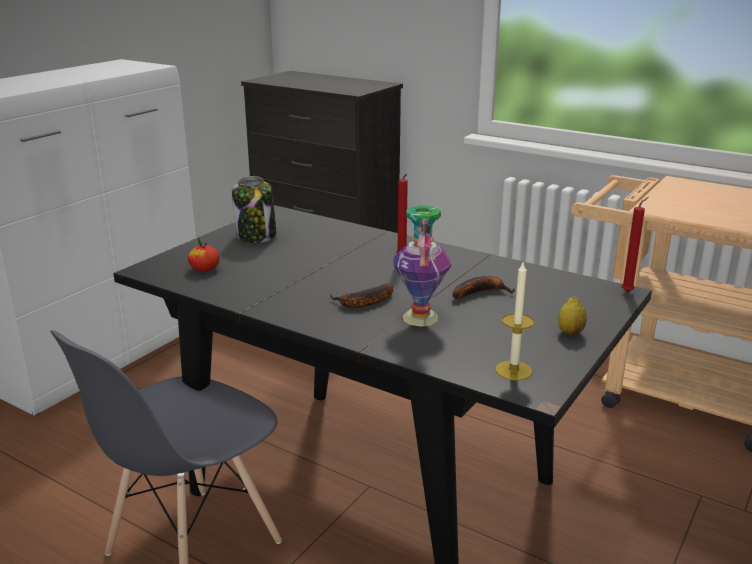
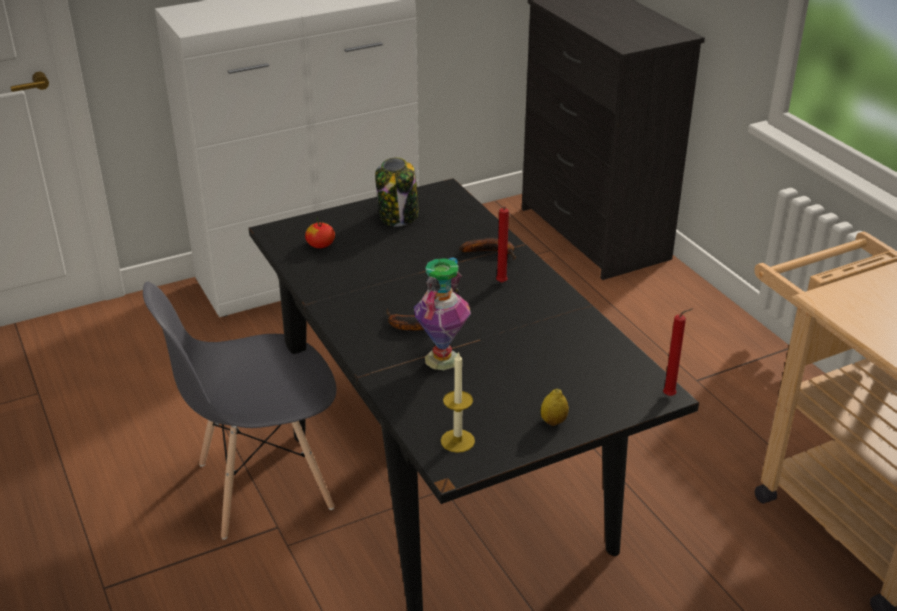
camera: 30 degrees right, 10 degrees up
banana [452,276,515,299] -> banana moved to [459,238,516,260]

